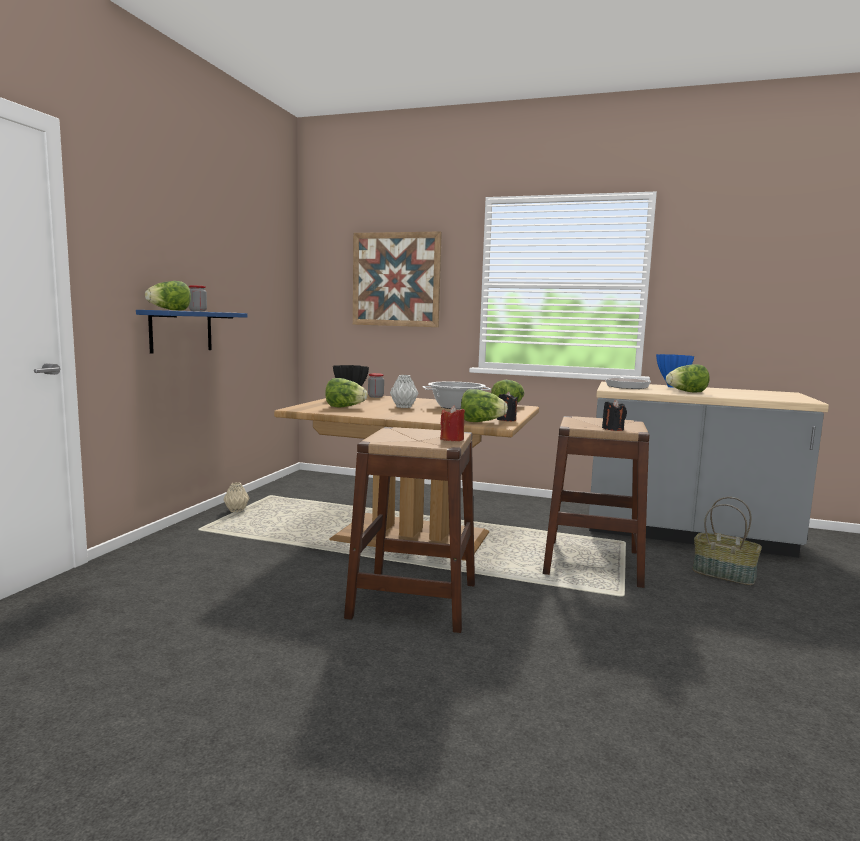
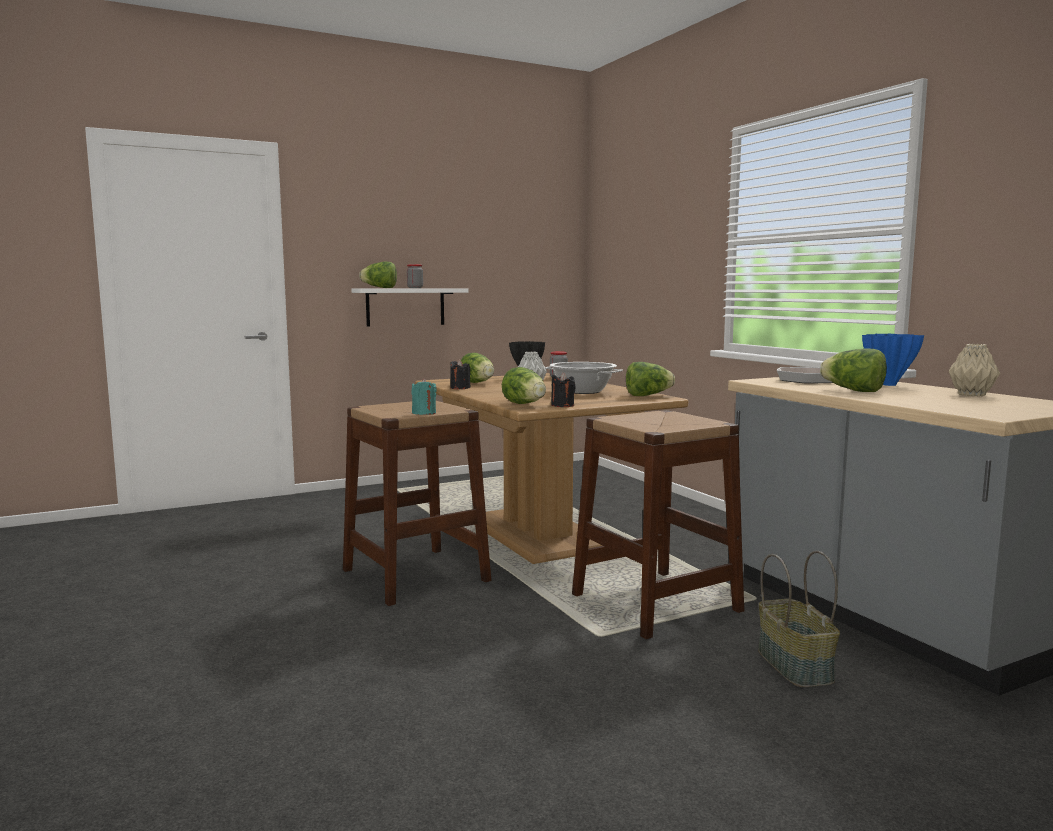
camera: 45 degrees right, 0 degrees up
blue shelf [136,310,247,354] -> white shelf [352,288,469,327]
beige vase [224,482,249,512] -> beige vase moved to [949,344,1000,396]
picture [353,231,442,327] -> none
red candle [440,405,465,441] -> turquoise candle [411,378,437,415]
black candle [602,399,627,431] -> black candle moved to [450,360,470,389]

